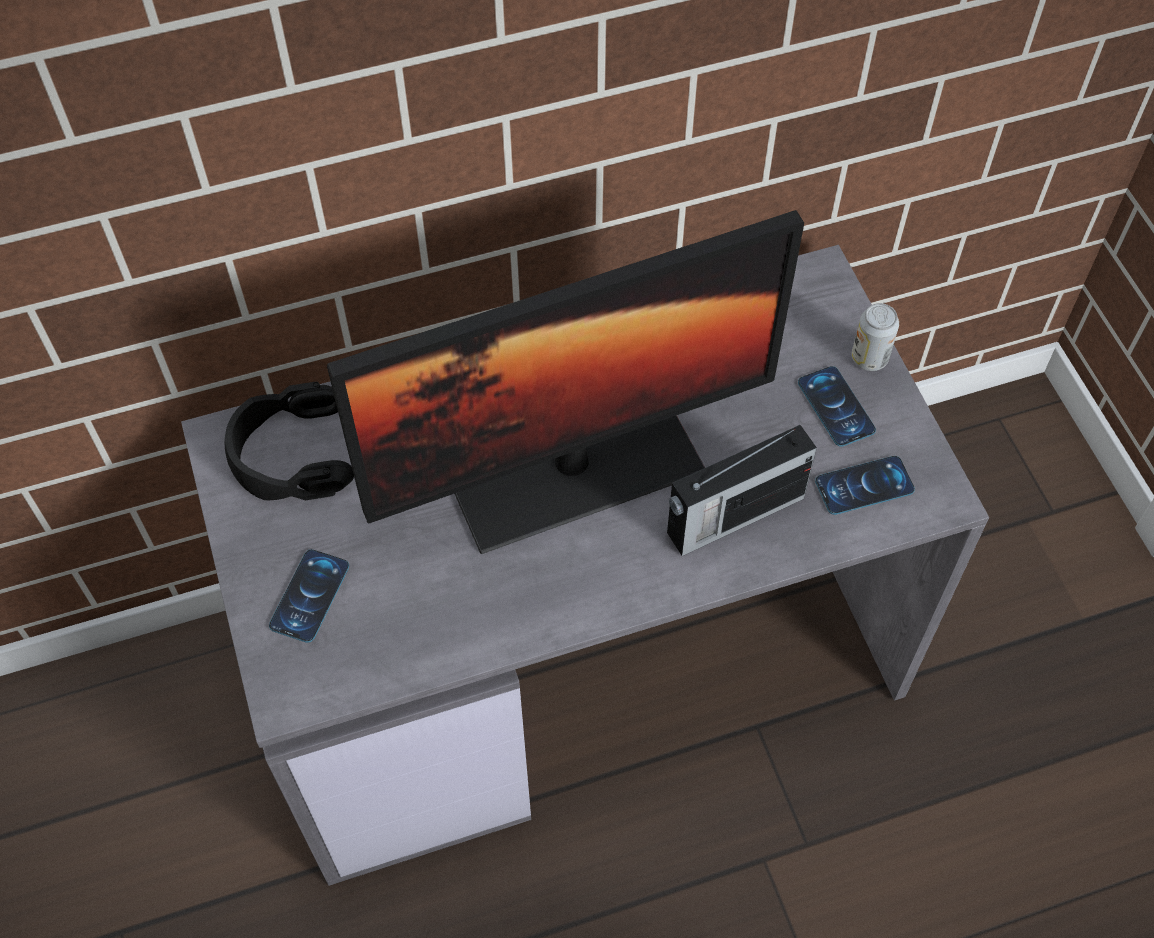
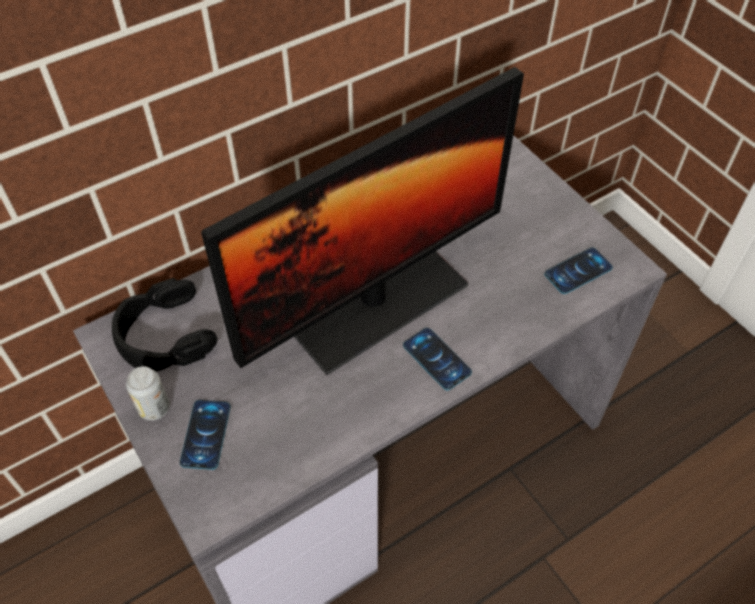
camera: 15 degrees left, 5 degrees down
radio [667,425,817,556] -> none
phone [798,366,876,447] -> phone moved to [403,328,472,390]
can [851,303,899,371] -> can moved to [126,366,170,421]

